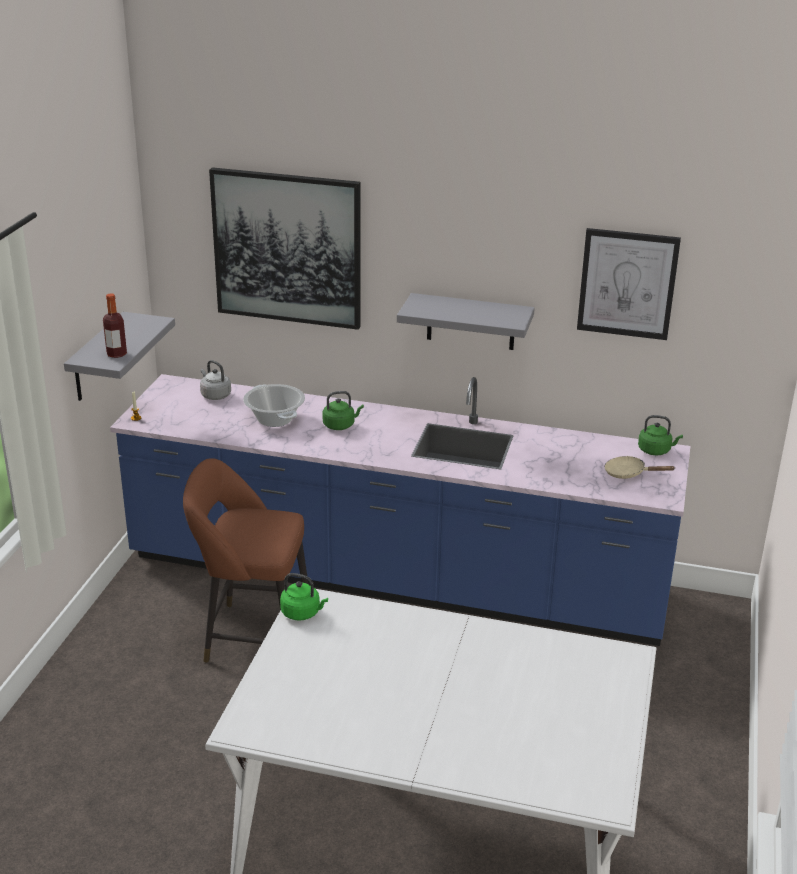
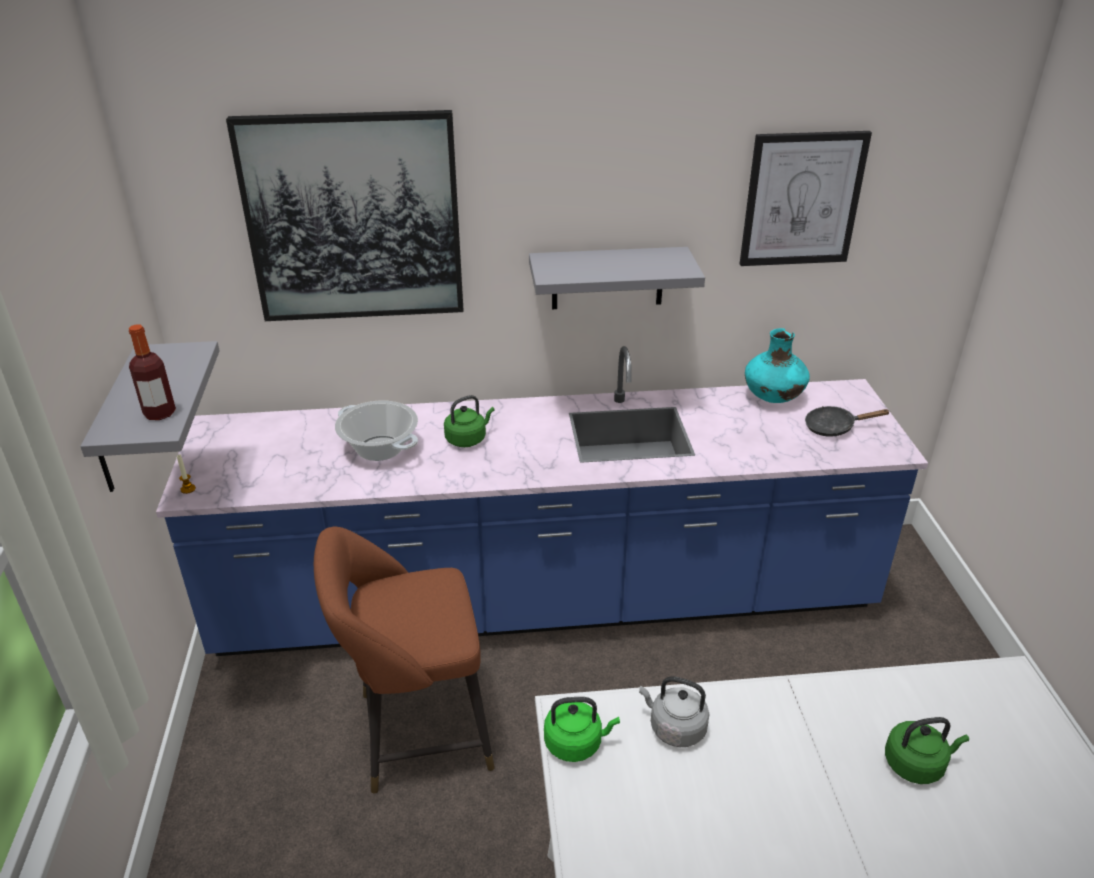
camera: 20 degrees left, 5 degrees up
grey kettle [200,360,231,400] -> grey kettle moved to [639,676,709,747]
beige frying pan [604,456,676,479] -> black frying pan [805,406,890,437]
green kettle [638,415,683,455] -> green kettle moved to [885,717,969,784]
none -> turquoise vase [745,328,810,403]

